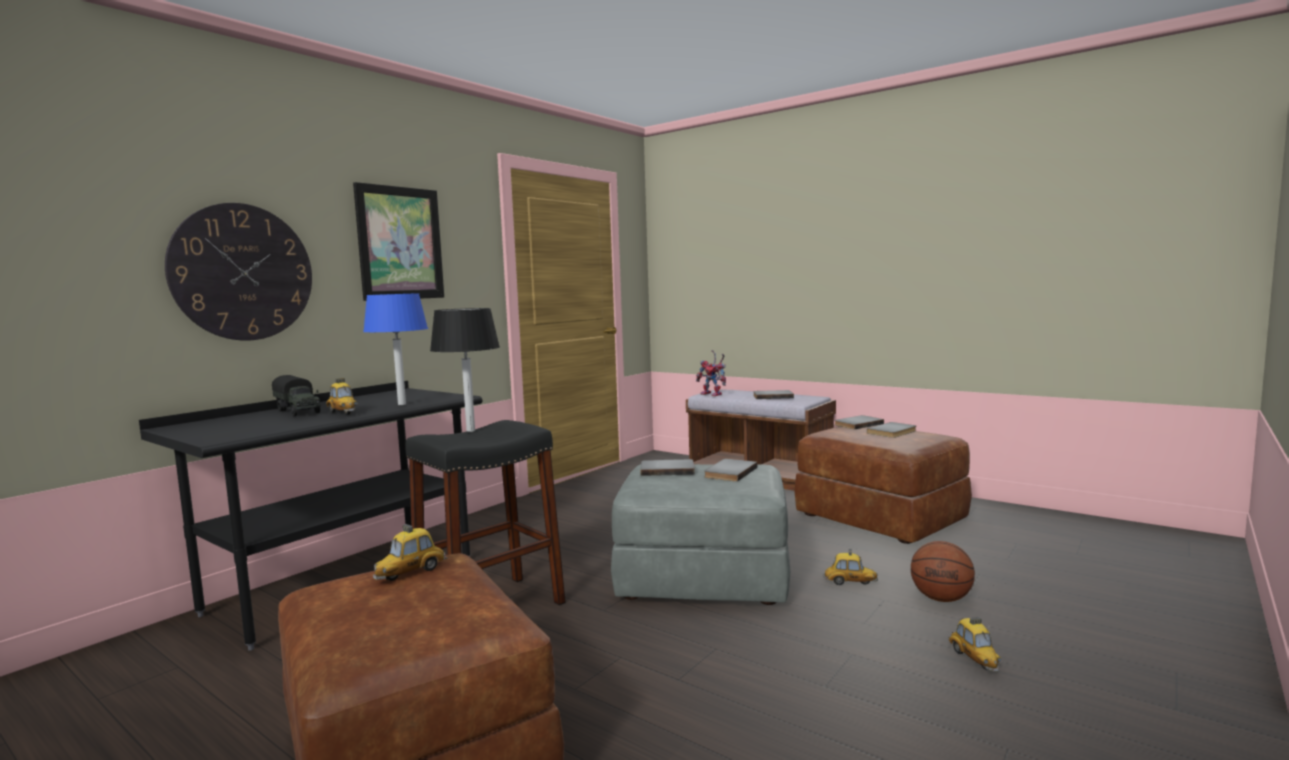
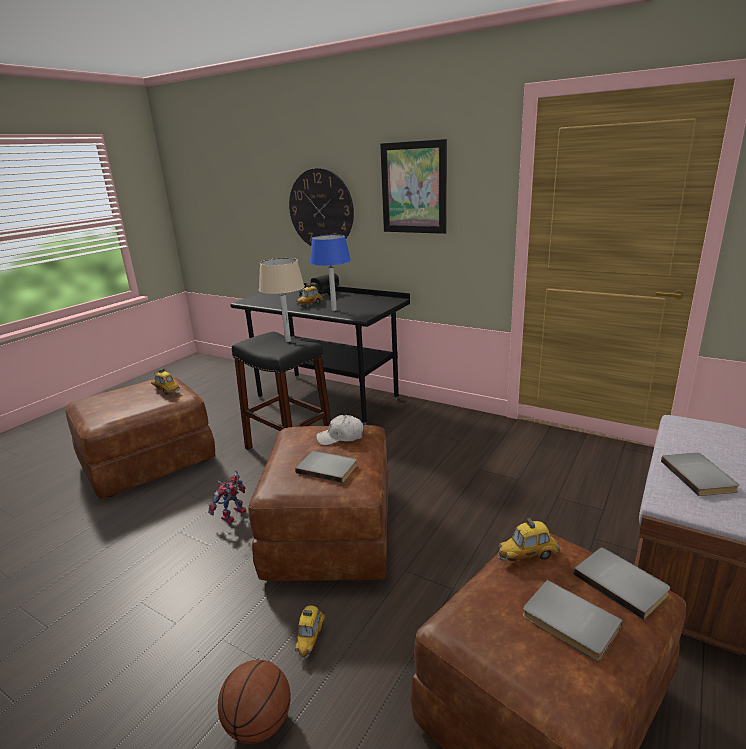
camera: 85 degrees right, 15 degrees up
black table lamp [430,308,500,432] -> beige table lamp [259,258,305,342]
grey ottoman [611,464,791,605] -> brown ottoman [249,425,389,581]
grey book [640,459,695,476] -> white cap [316,415,363,445]
toy robot [696,350,726,396] -> toy robot moved to [208,469,246,523]
toy car [948,617,1002,672] -> toy car moved to [497,518,561,561]

